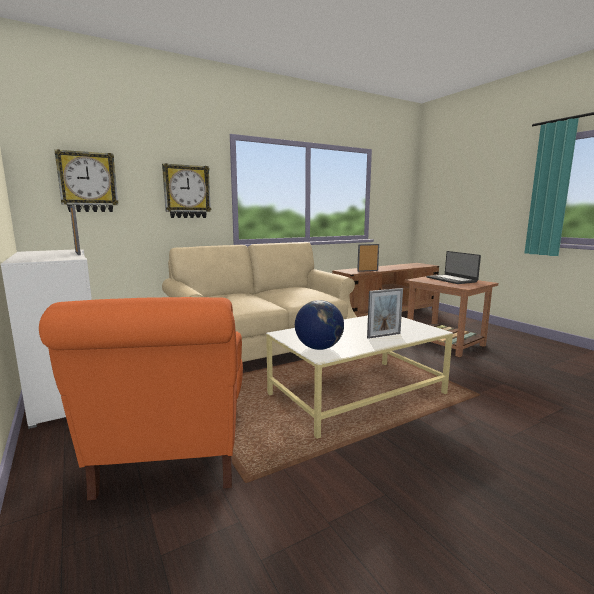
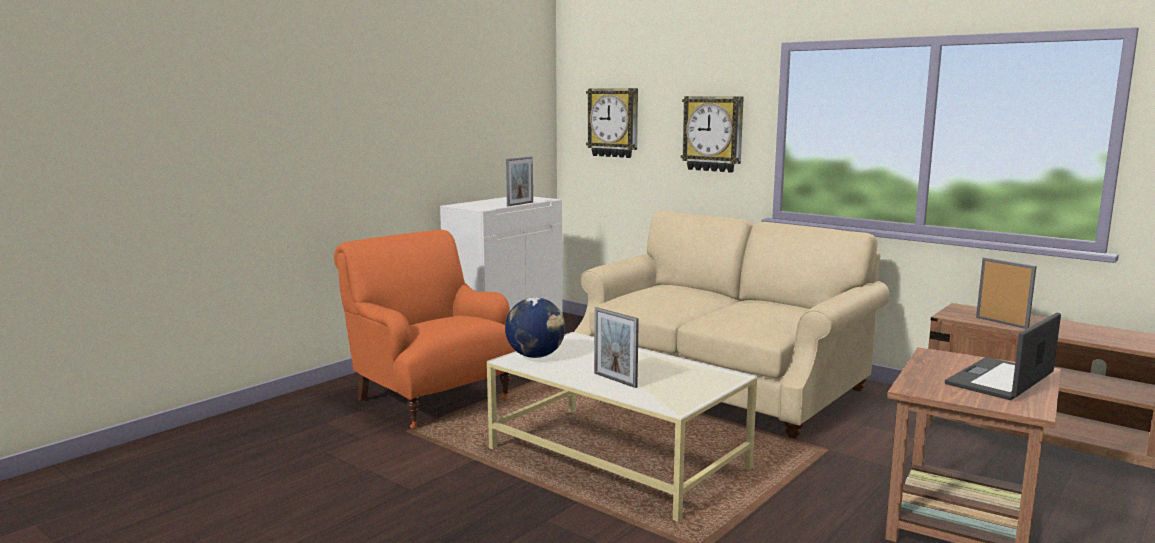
camera: 70 degrees right, 0 degrees up
orange armchair [39,297,243,500] -> orange armchair turned 75 degrees clockwise [334,230,515,428]

